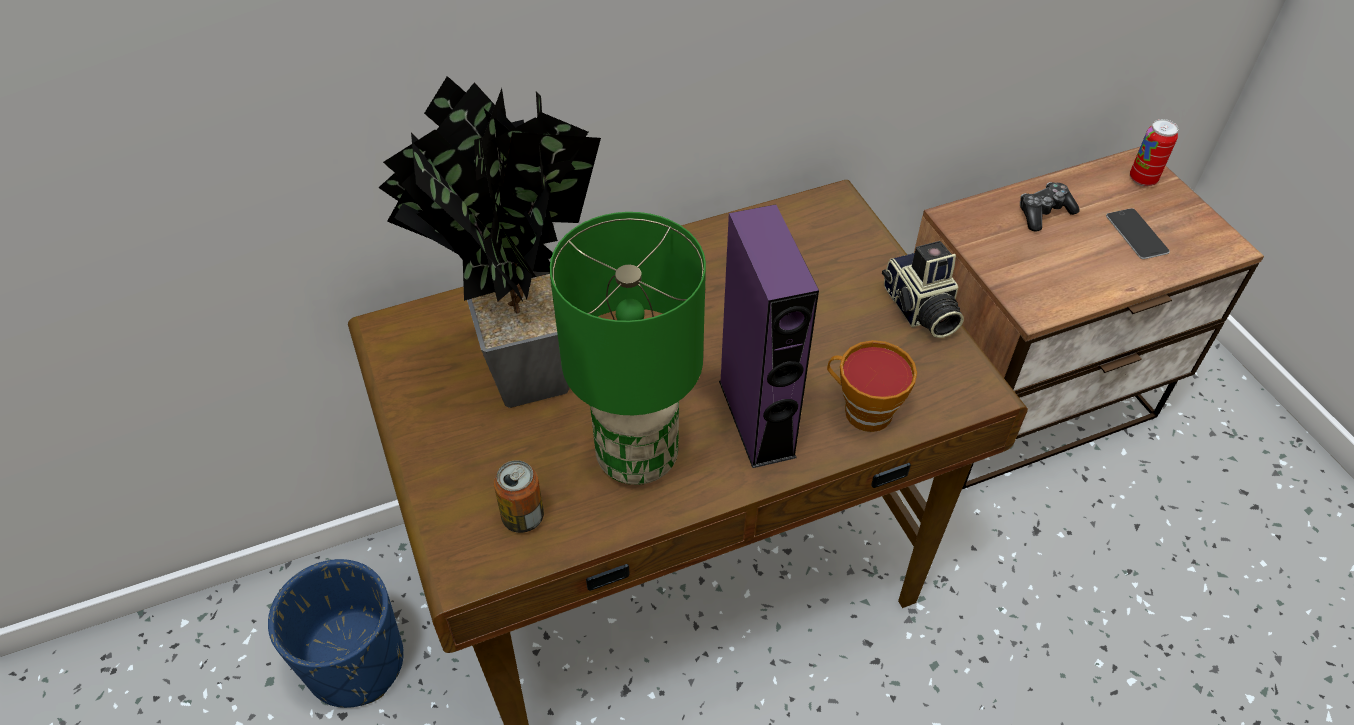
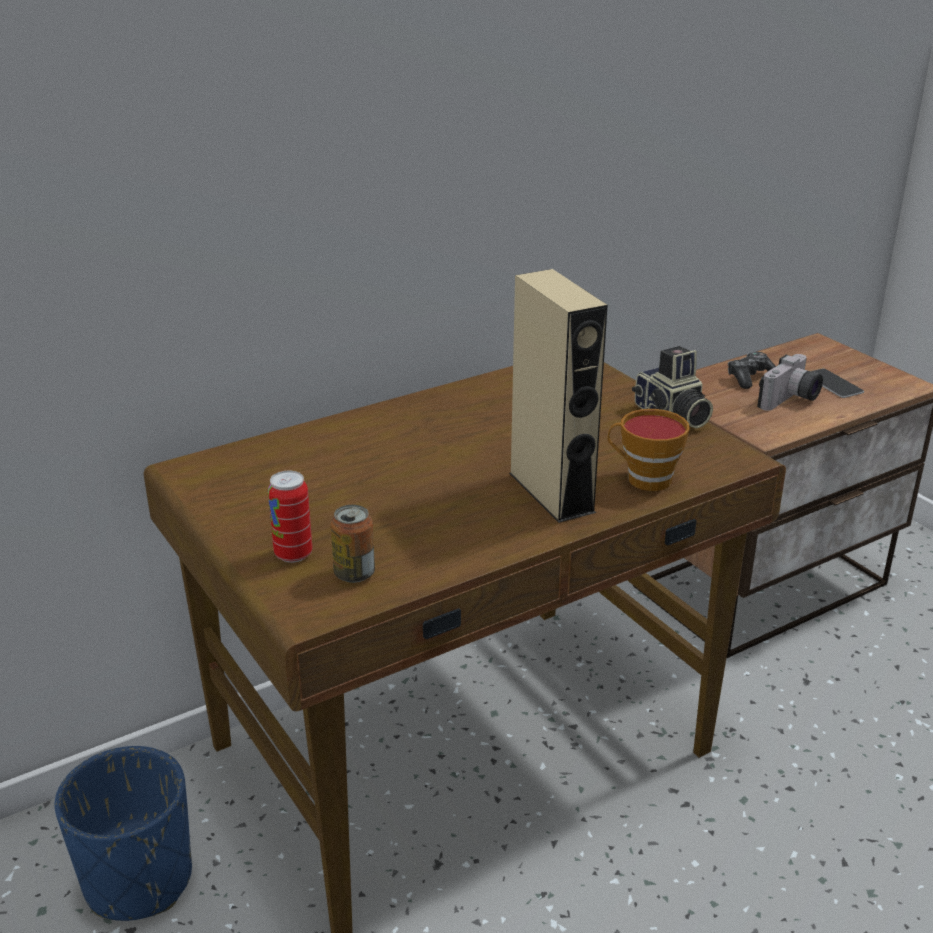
camera: 10 degrees left, 20 degrees down
potted plant [378,76,601,408] -> none
green table lamp [550,212,706,485] -> none
purple speaker [719,204,819,468] -> beige speaker [509,269,608,523]
can [1130,119,1178,186] -> can moved to [268,471,312,563]
none -> camera [757,354,823,411]

